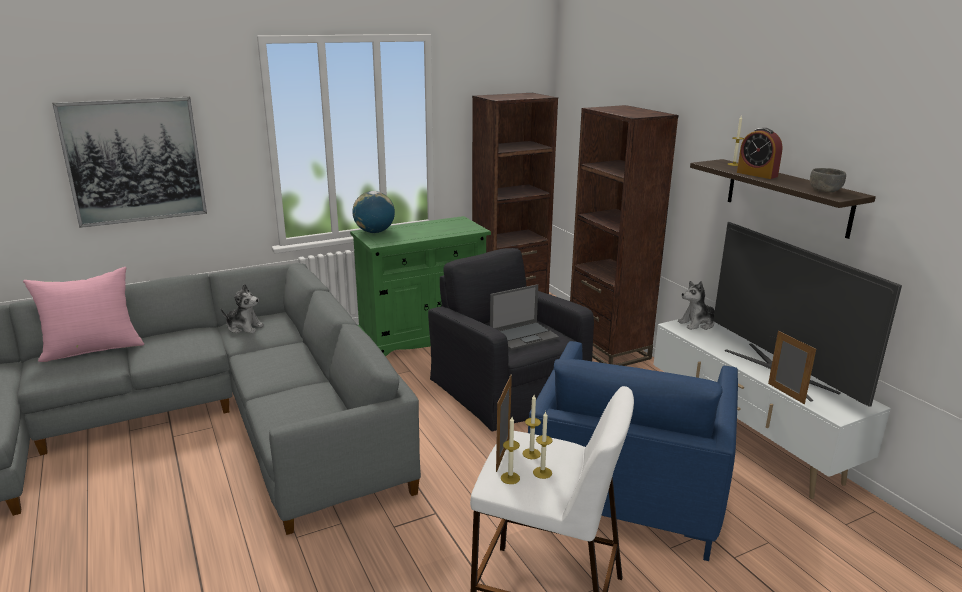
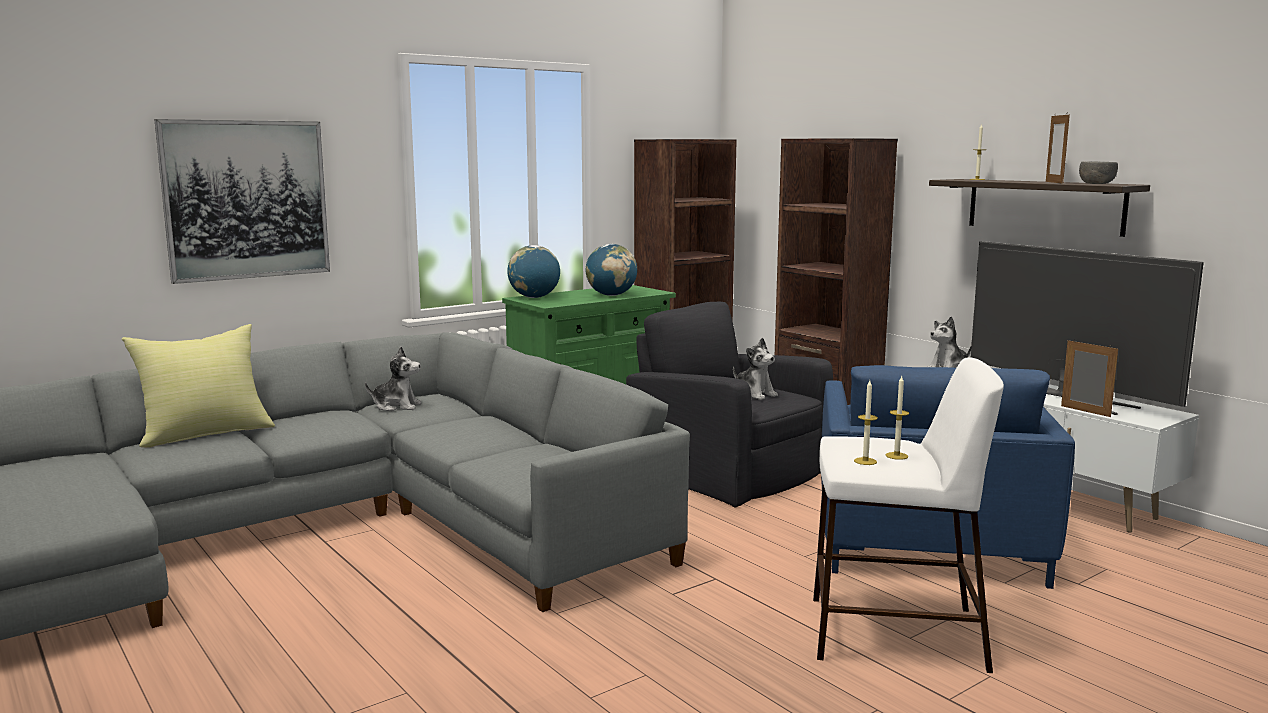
camera: 10 degrees left, 10 degrees down
pink pillow [23,267,144,362] -> yellow pillow [122,324,275,448]
laptop [490,284,559,350] -> plush toy [733,337,778,400]
picture frame [496,375,512,472] -> picture frame moved to [1046,112,1070,184]
candle [522,395,541,459] -> none
alarm clock [737,128,783,179] -> none
none -> globe [586,244,637,296]

